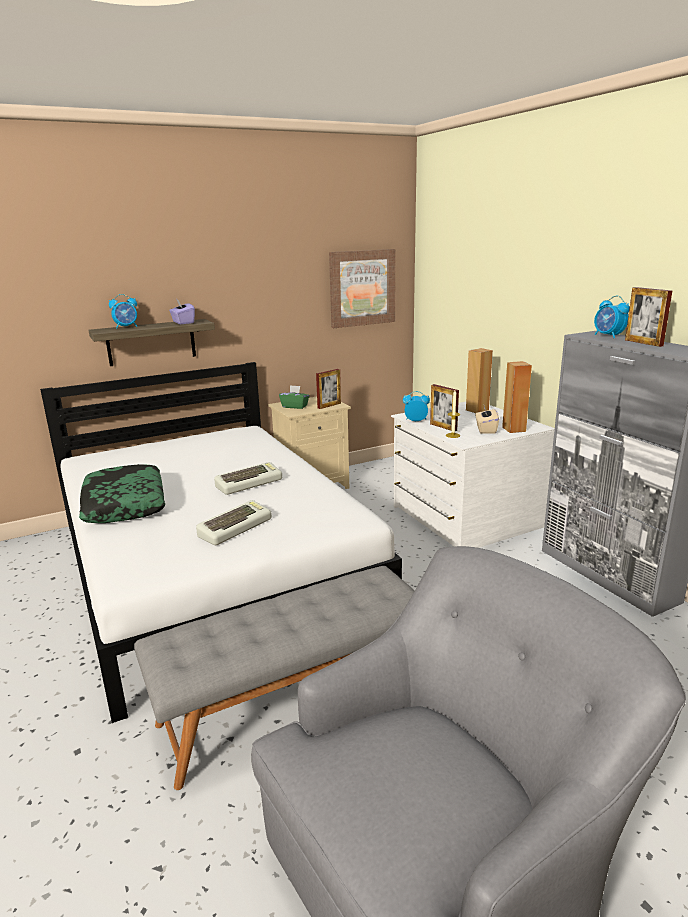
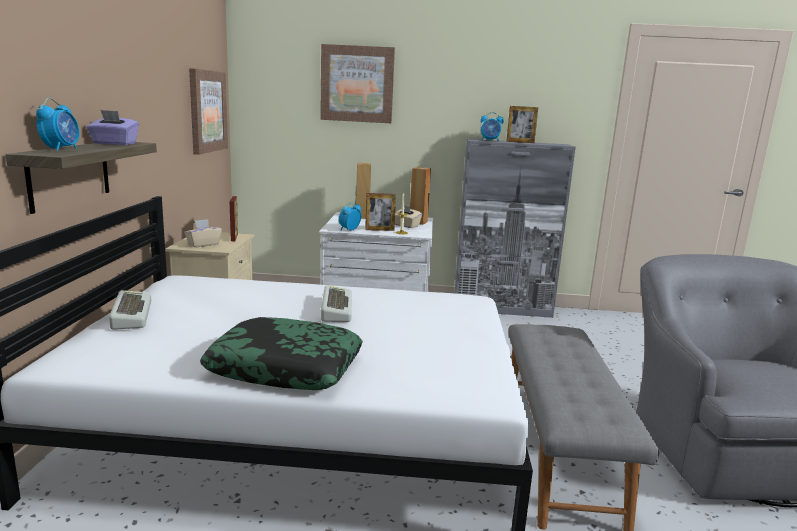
camera: 60 degrees left, 5 degrees down
keyboard [196,500,272,545] -> keyboard moved to [109,290,151,330]
green tissue box [279,385,309,409] -> beige tissue box [184,219,222,247]
none -> picture [320,44,395,123]

